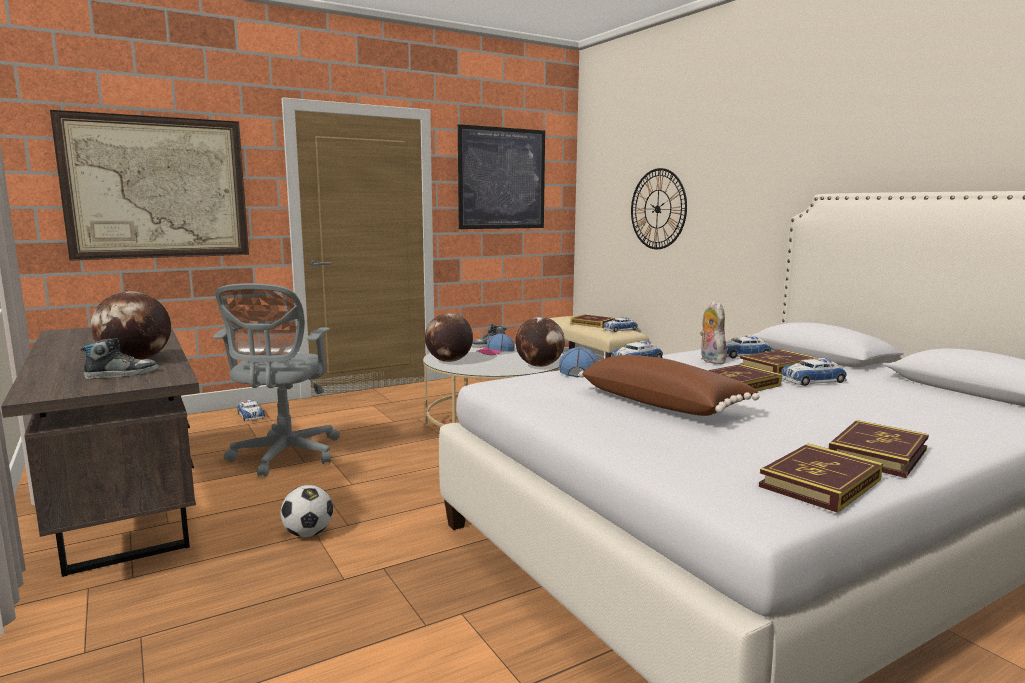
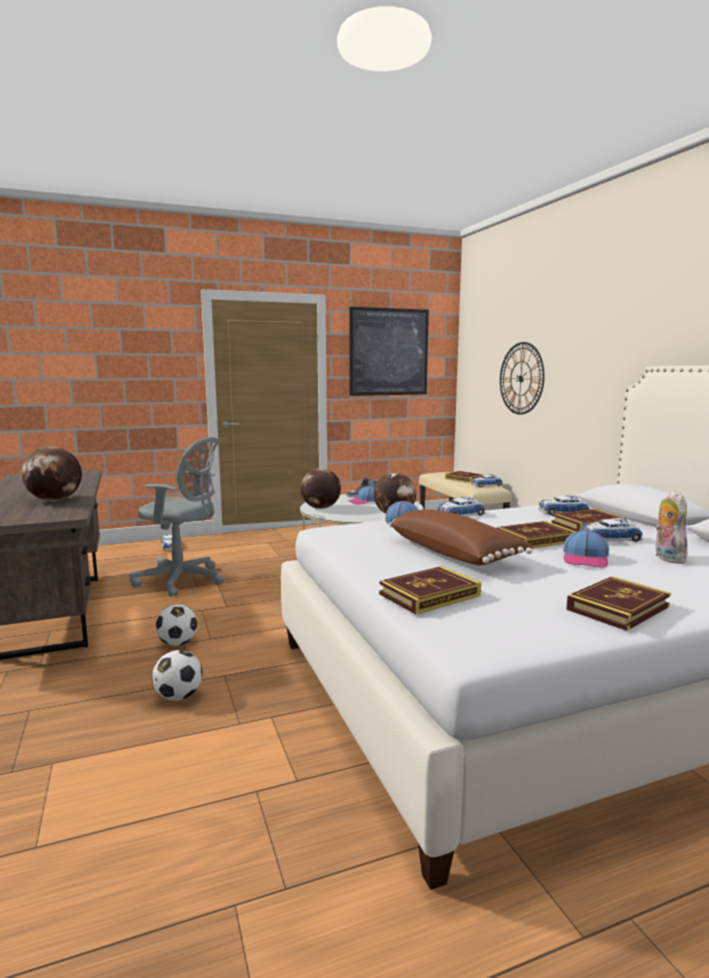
camera: 10 degrees right, 0 degrees up
picture [50,110,249,261] -> none
shoe [81,338,158,379] -> none
grey office chair [213,283,340,477] -> grey office chair turned 90 degrees counterclockwise [129,437,224,597]
plush toy [700,301,727,364] -> plush toy moved to [655,491,688,564]
book [759,443,883,513] -> book moved to [379,566,481,615]
none -> football [152,650,203,701]
none -> cap [563,529,609,568]

